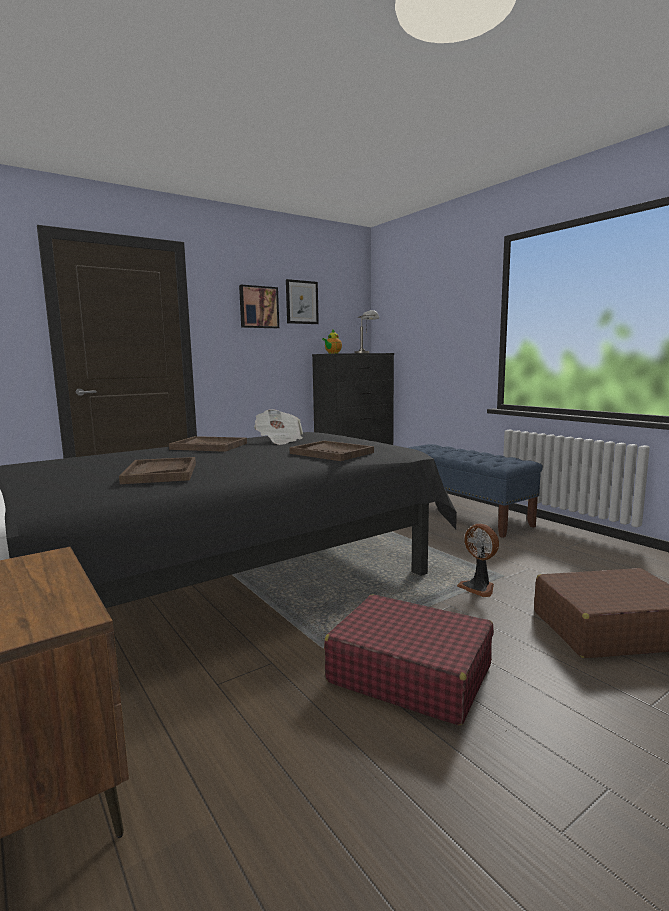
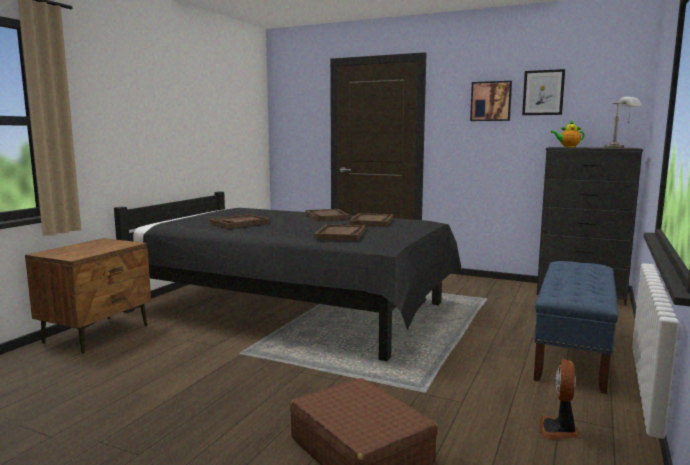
camera: 60 degrees right, 0 degrees up
newspaper [254,409,303,445] -> brown tray [349,213,393,226]
red suitcase [324,595,494,725] -> none
fan [457,524,499,597] -> fan moved to [540,359,579,440]

